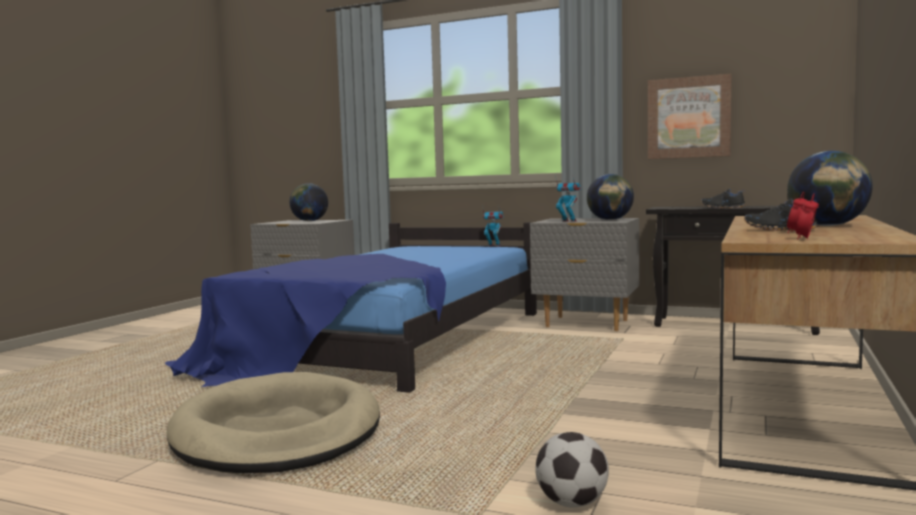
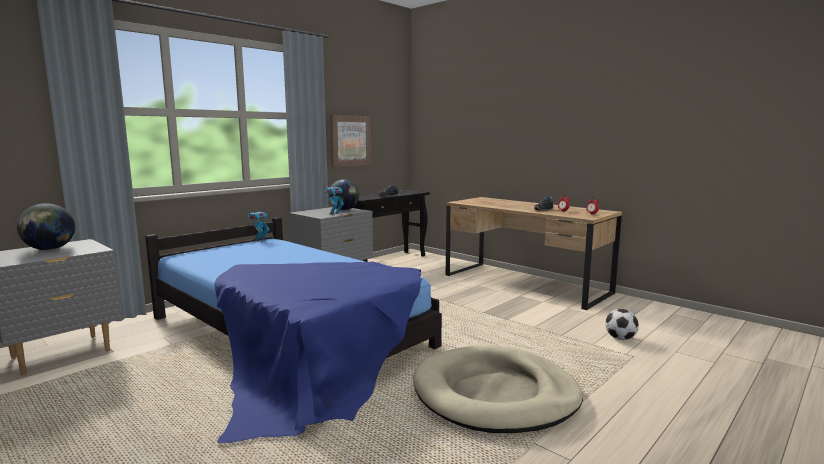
camera: 70 degrees left, 5 degrees up
globe [787,151,873,226] -> none

